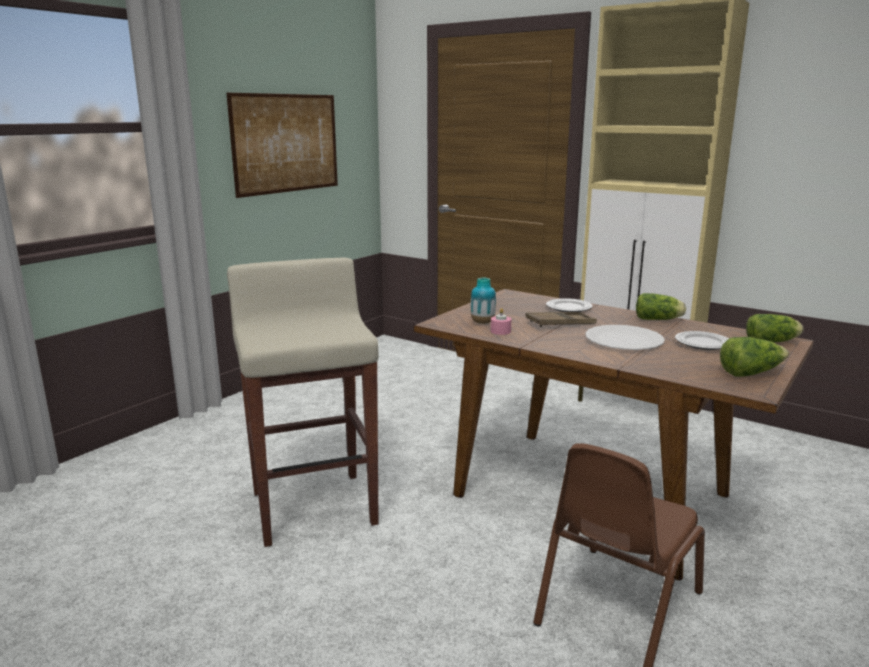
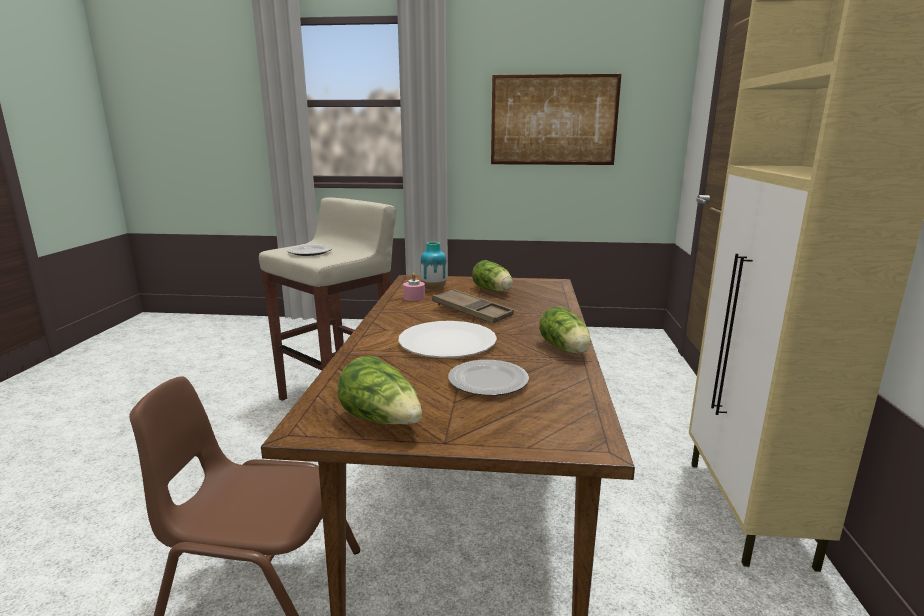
camera: 60 degrees right, 0 degrees up
plate [546,298,593,312] -> plate moved to [287,245,332,256]
lettuce [746,314,803,342] -> lettuce moved to [472,260,513,292]

